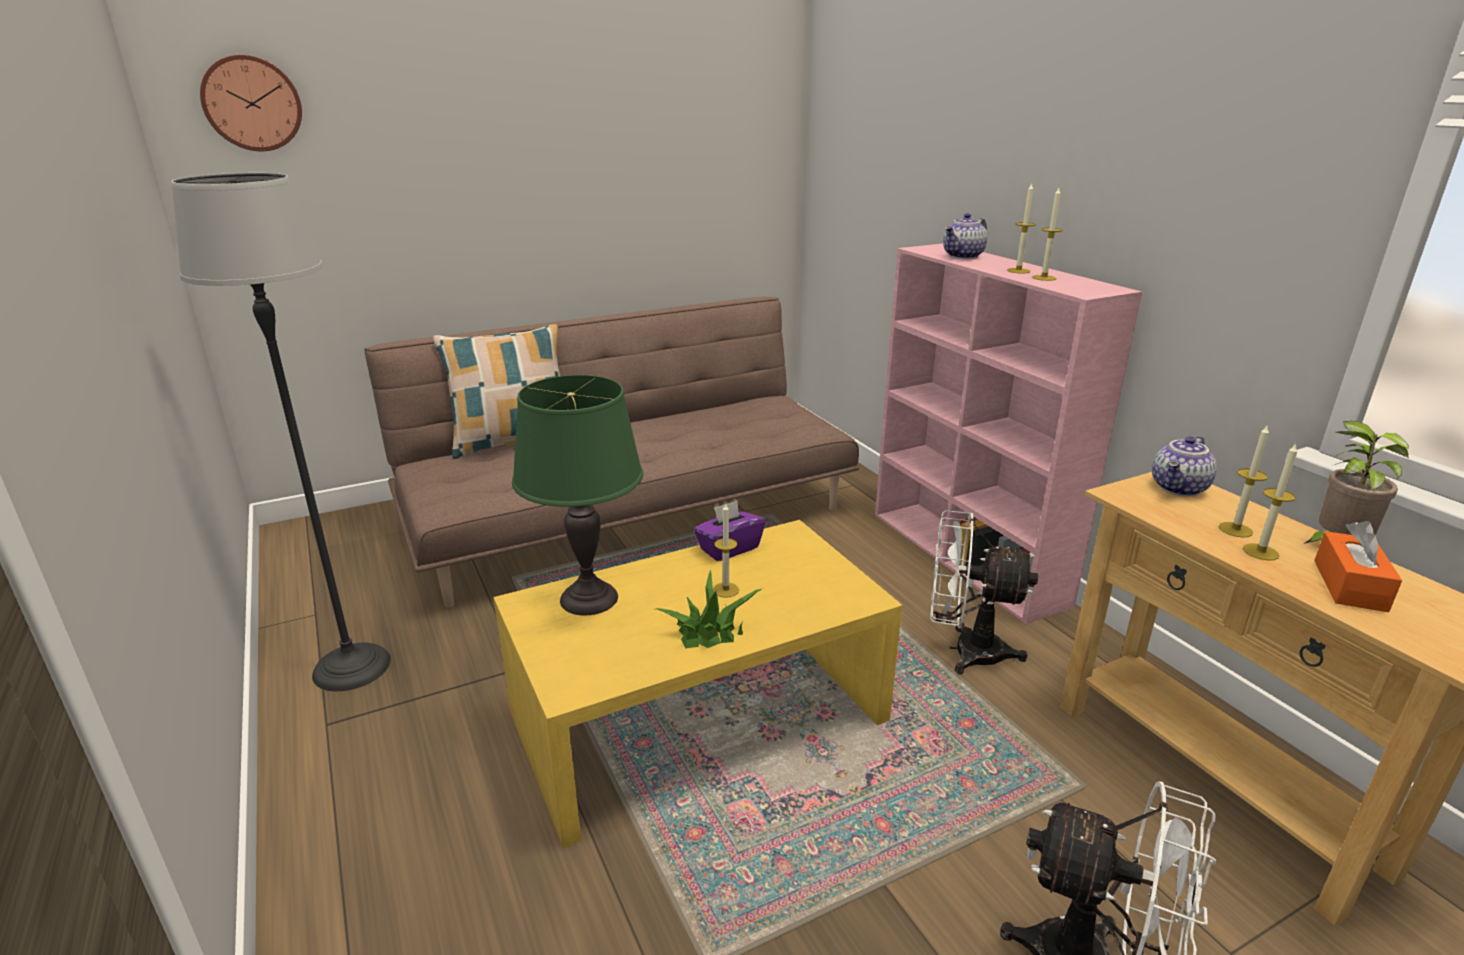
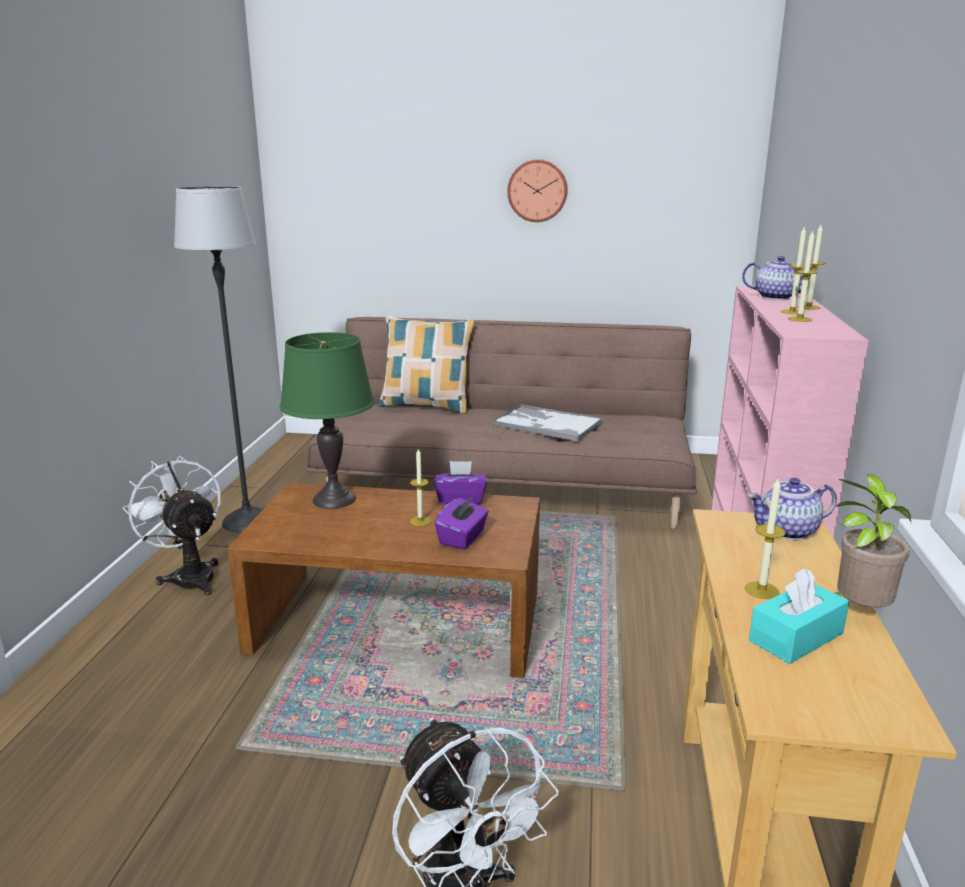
camera: 35 degrees right, 5 degrees down
wall clock [200,55,302,151] -> wall clock moved to [507,159,568,222]
yellow coffee table [494,520,902,848] -> brown coffee table [227,483,540,678]
potted plant [656,570,764,648] -> none
white fan [930,510,1038,674] -> white fan moved to [123,456,221,595]
teapot [943,213,988,259] -> teapot turned 150 degrees counterclockwise [742,256,818,300]
candle [1218,424,1269,538] -> candle moved to [797,225,825,310]
orange tissue box [1314,521,1402,612] -> turquoise tissue box [749,568,849,664]
none -> purple tissue box [435,495,489,549]
none -> tray [492,404,603,442]

